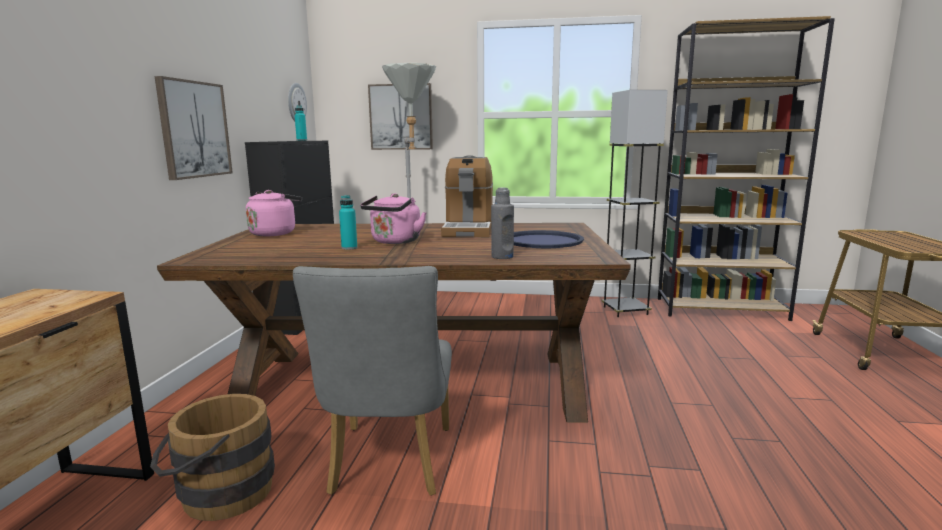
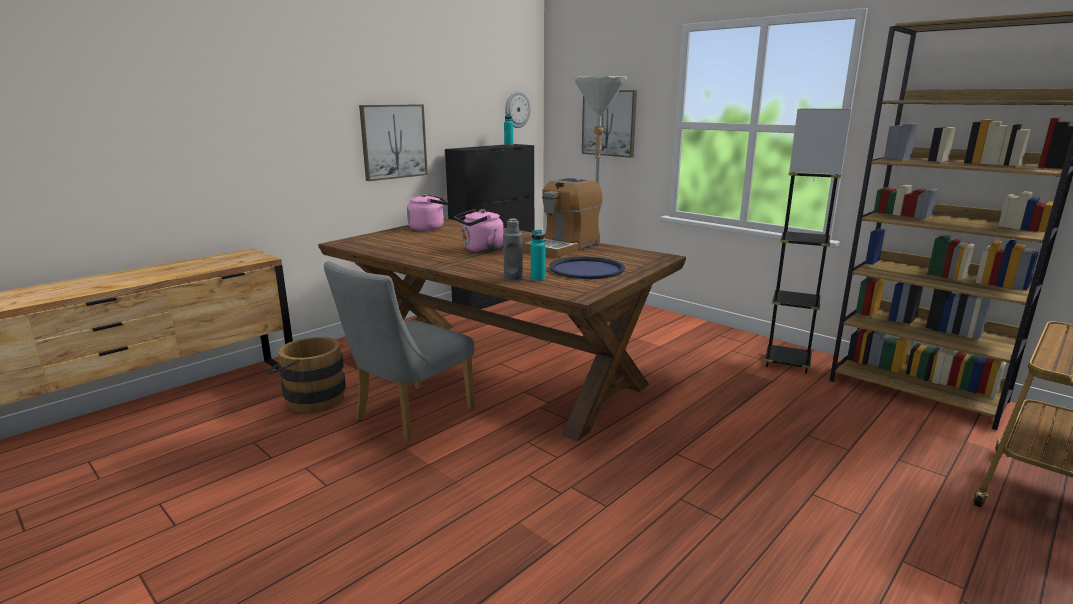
camera: 35 degrees right, 5 degrees up
turquoise bottle [339,195,357,250] -> turquoise bottle moved to [531,230,546,281]

